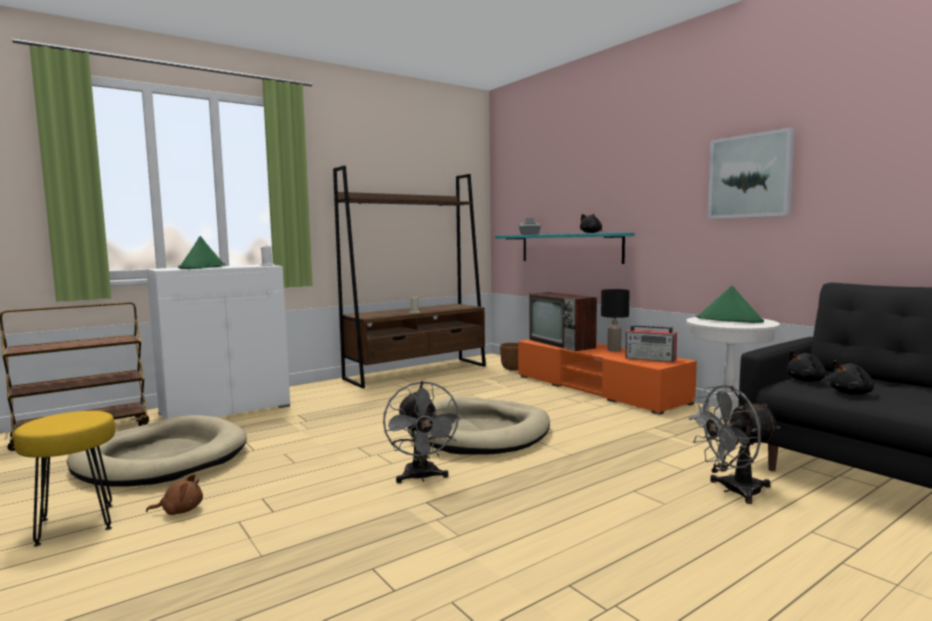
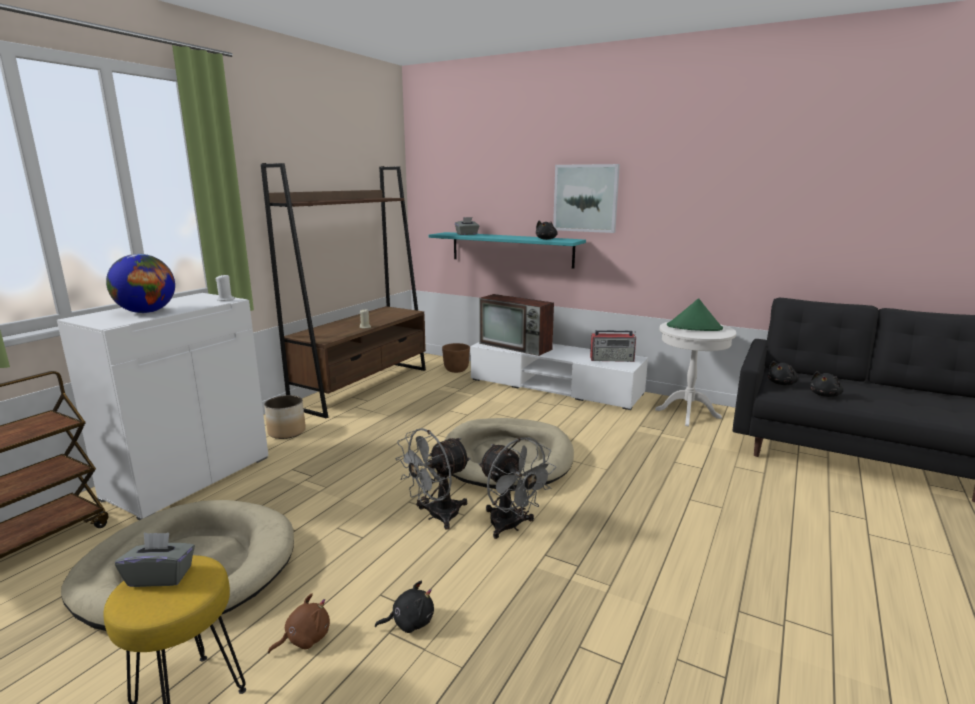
camera: 25 degrees left, 10 degrees up
green hat [178,236,226,269] -> globe [106,254,175,313]
orange tv stand [518,340,697,415] -> white tv stand [470,342,648,410]
black table lamp [601,289,630,352] -> none
grey fan [688,385,780,504] -> grey fan moved to [396,428,471,530]
picture [708,128,794,219] -> picture moved to [553,164,620,233]
none -> grey tissue box [115,533,195,587]
none -> planter [264,395,306,439]
none -> black plush toy [375,581,434,633]

